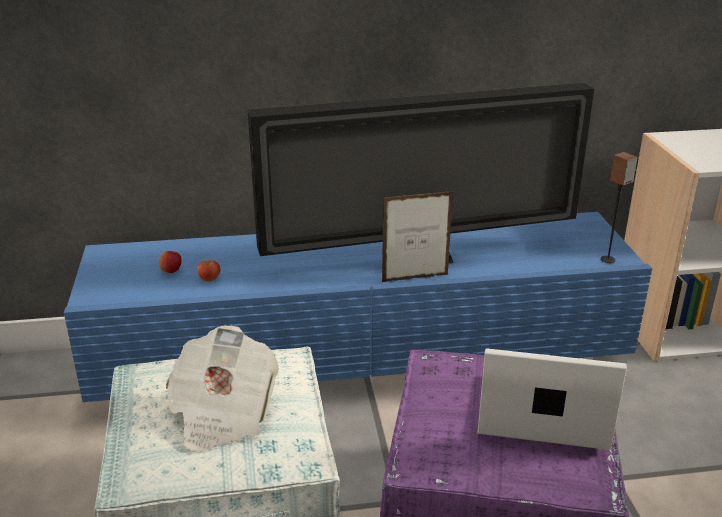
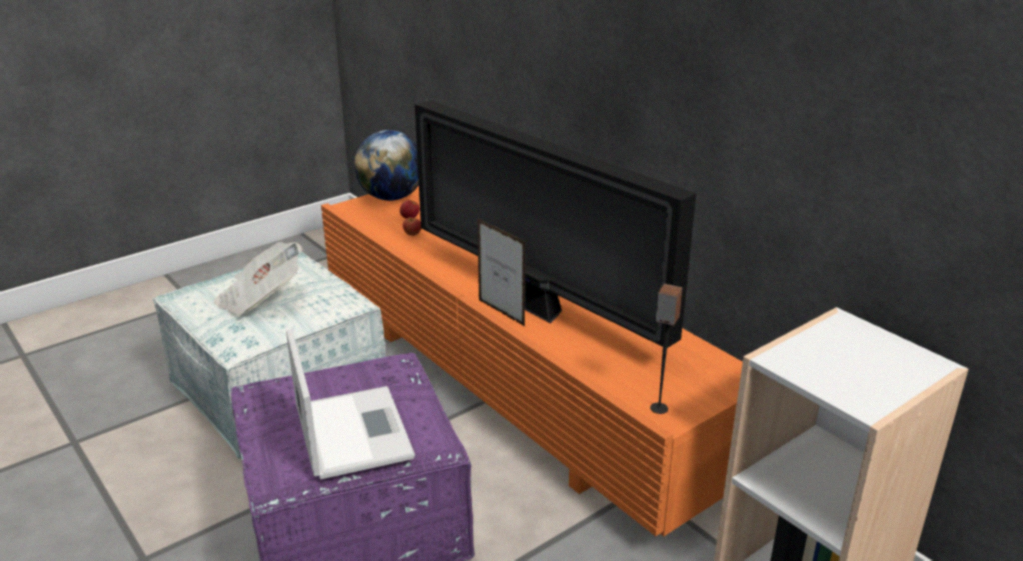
camera: 60 degrees right, 0 degrees up
blue tv stand [64,212,652,402] -> orange tv stand [321,186,743,536]
none -> globe [354,130,419,201]

